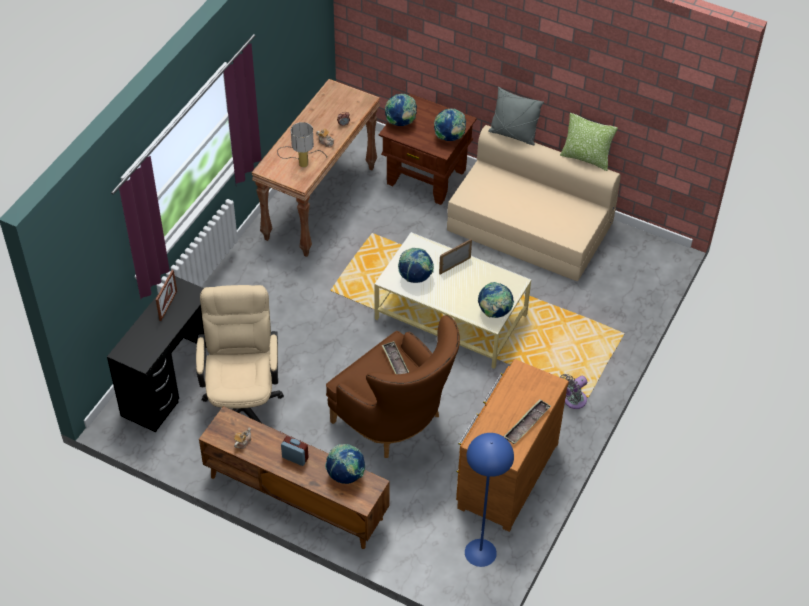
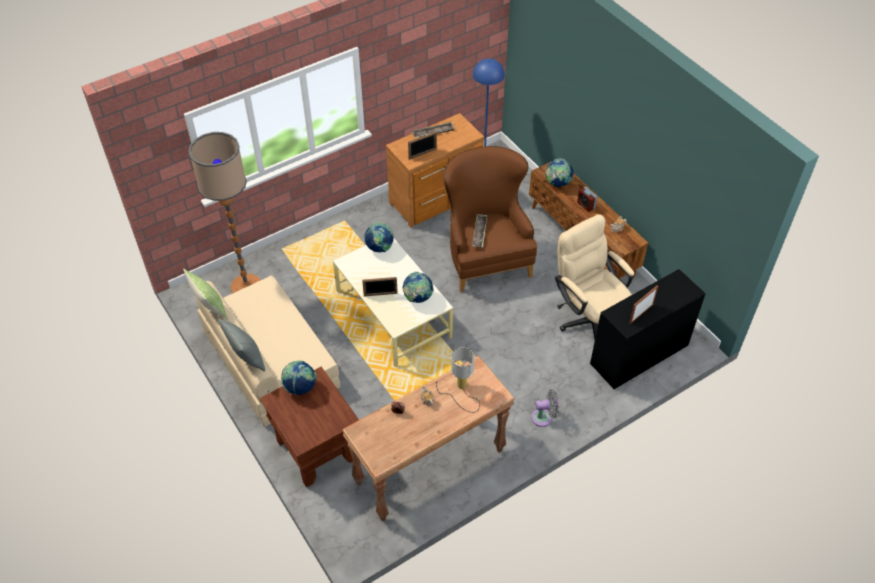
camera: 150 degrees left, 0 degrees up
beige office chair [196,285,284,423] -> beige office chair turned 120 degrees clockwise [555,214,634,340]
globe [385,93,417,126] -> none
grey fan [560,374,587,409] -> grey fan moved to [531,390,559,427]
none -> floor lamp [188,132,261,293]
none -> picture frame [408,132,437,160]

